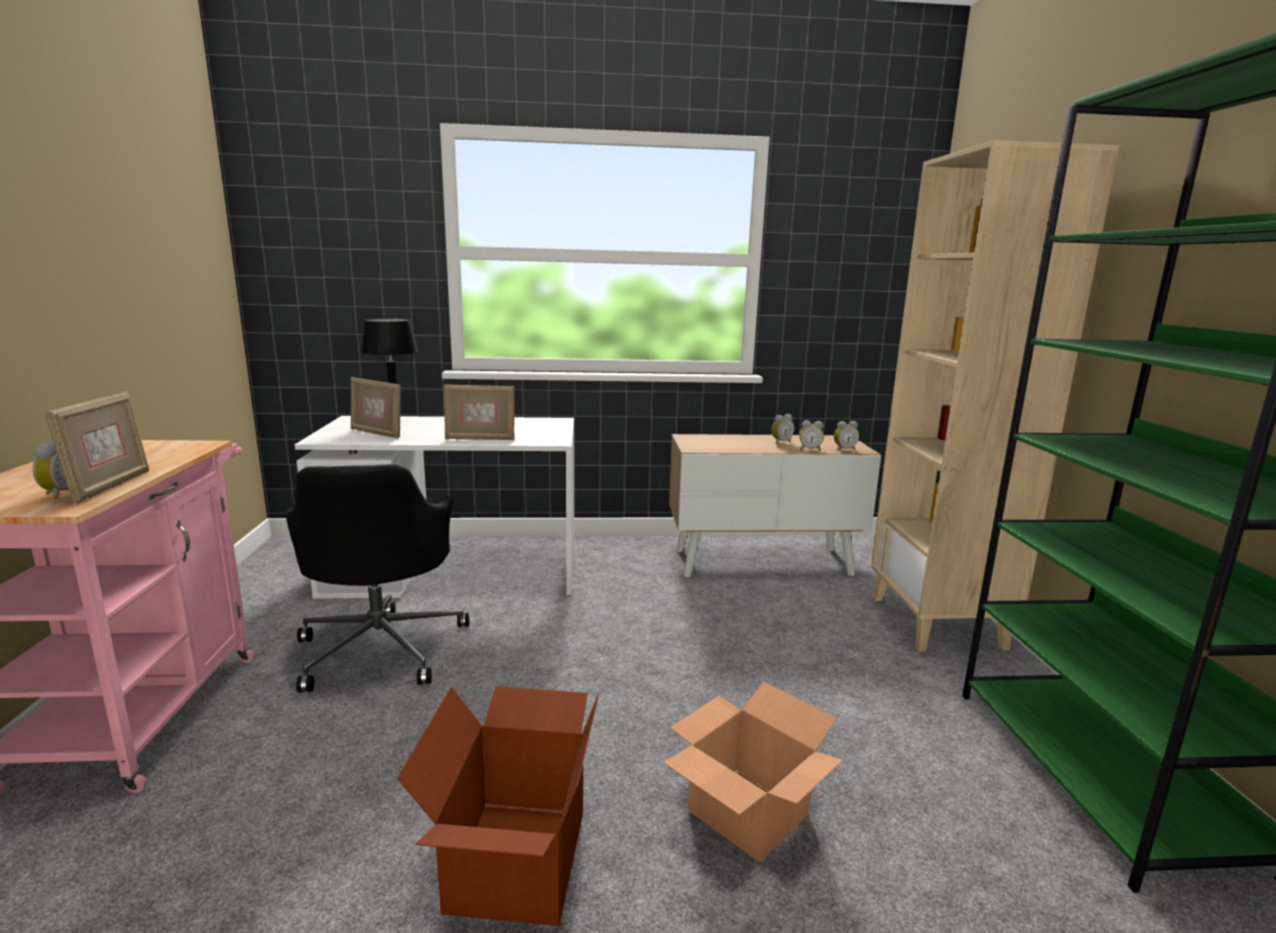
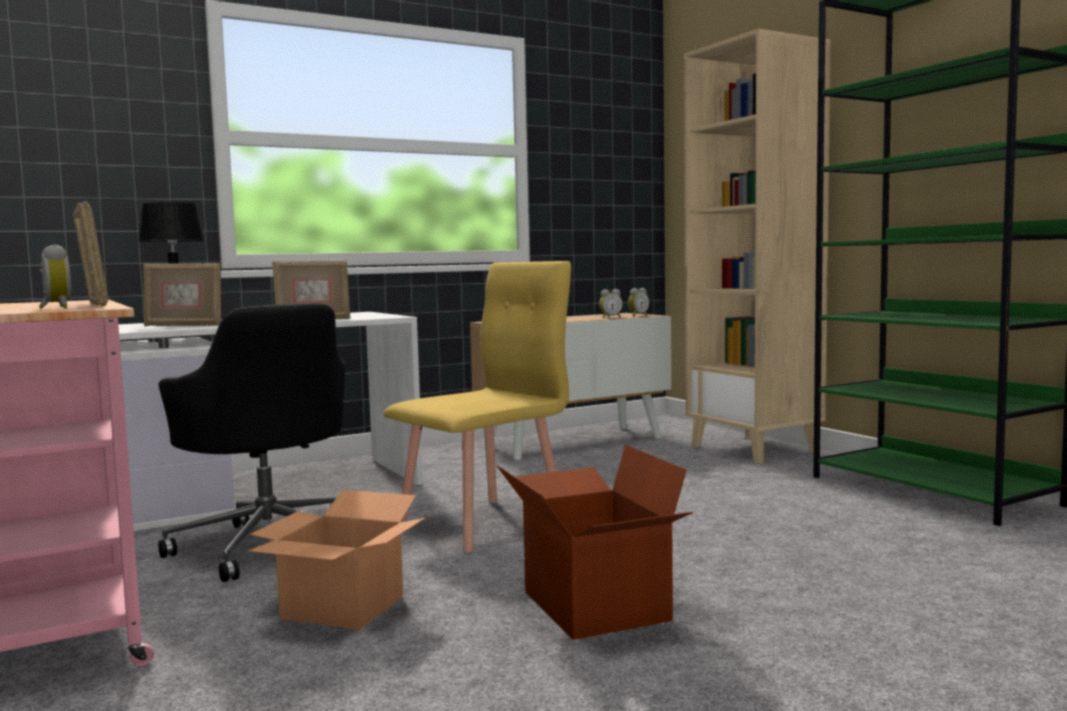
camera: 25 degrees left, 10 degrees down
cardboard box [663,681,843,863] -> cardboard box moved to [248,490,425,630]
alarm clock [771,414,794,444] -> none
none -> yellow chair [384,261,571,552]

